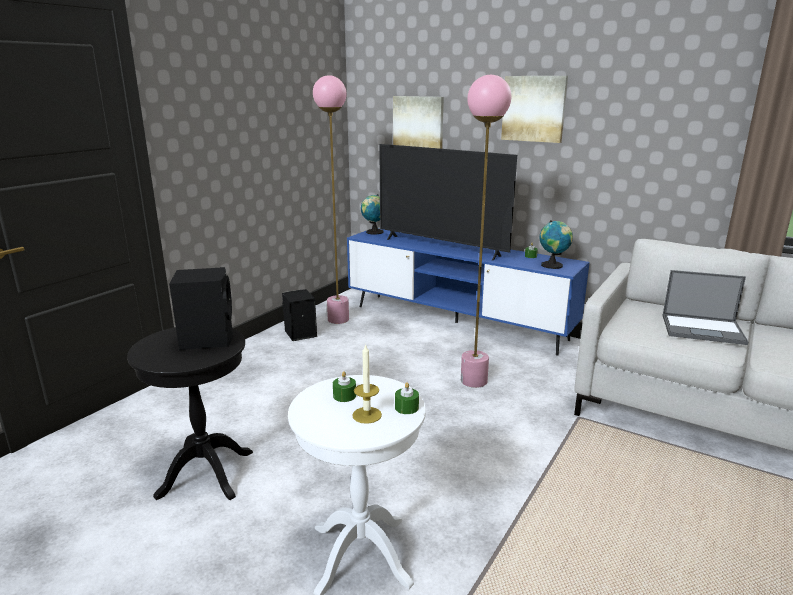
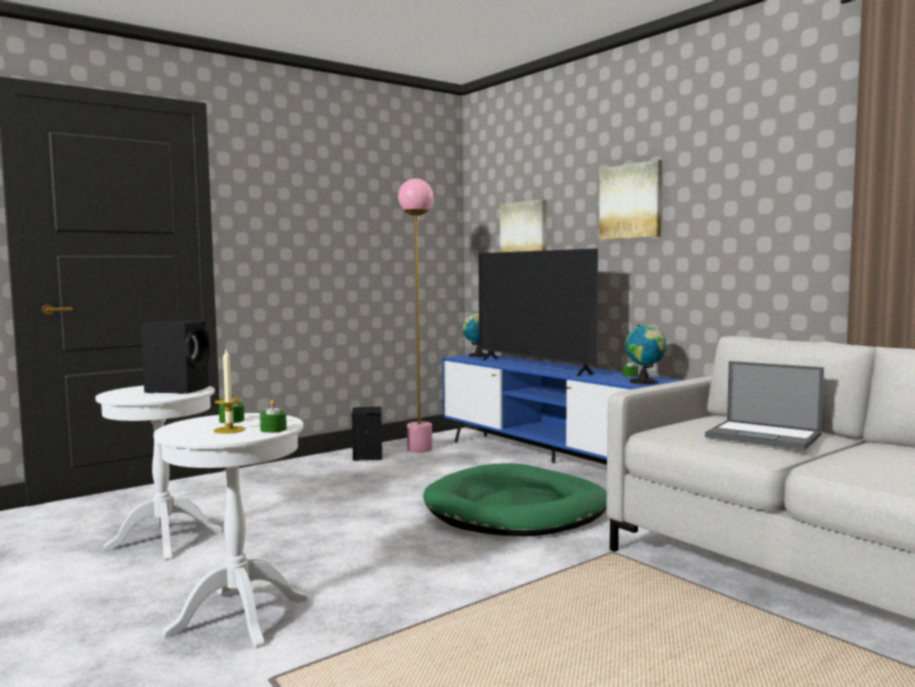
camera: 20 degrees right, 15 degrees down
black side table [127,327,253,500] -> white side table [95,386,222,560]
pink floor lamp [461,75,511,388] -> green dog bed [424,463,607,536]

